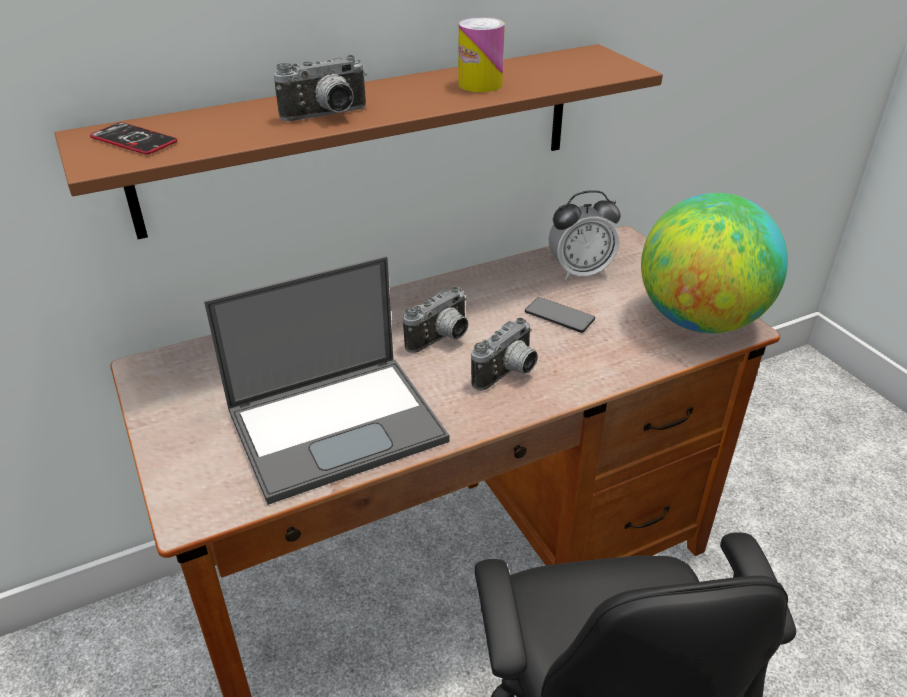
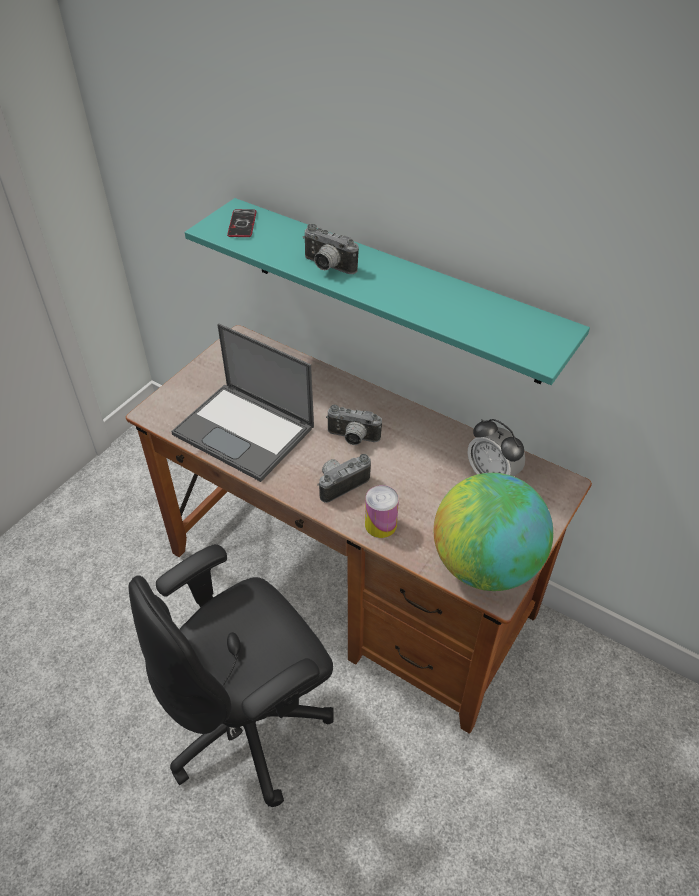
camera: 60 degrees right, 10 degrees up
brown shelf [54,44,663,239] -> turquoise shelf [185,198,590,385]
can [458,17,505,92] -> can moved to [365,485,399,538]
camera [471,317,538,390] -> camera turned 135 degrees clockwise [317,454,371,503]
phone [525,297,595,333] -> none

